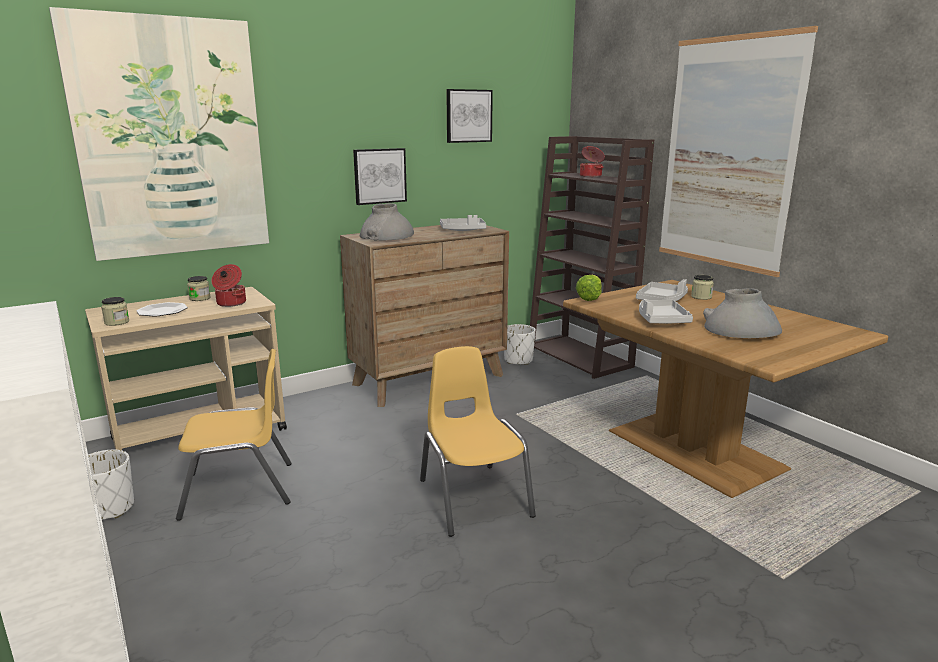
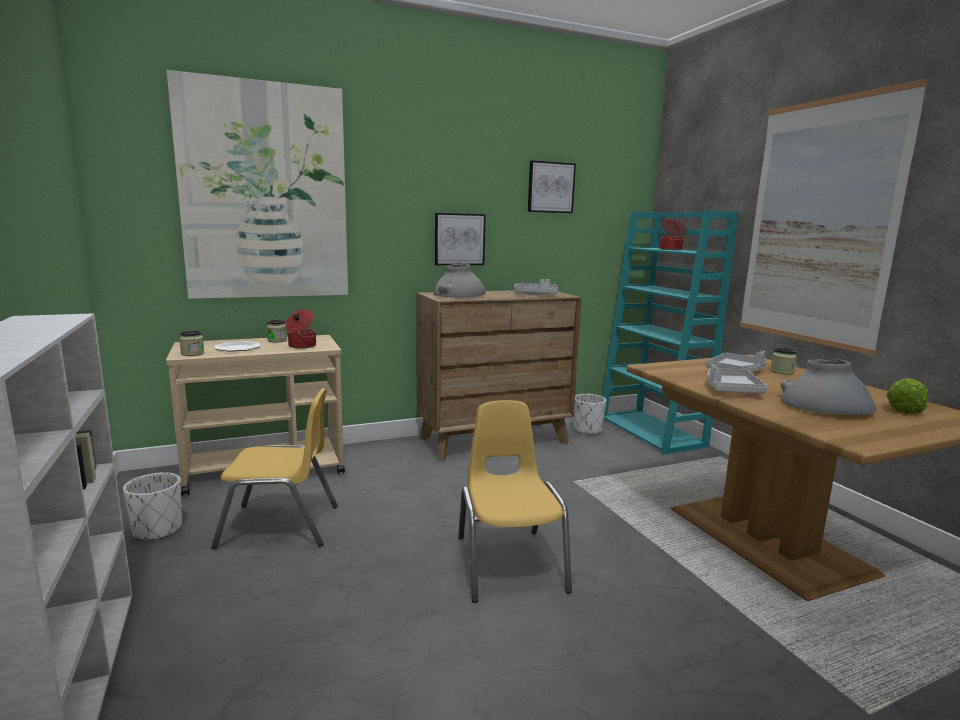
camera: 10 degrees right, 5 degrees down
brown bookcase [530,136,654,379] -> turquoise bookcase [603,210,739,454]
lettuce [576,275,602,301] -> lettuce moved to [887,379,928,414]

